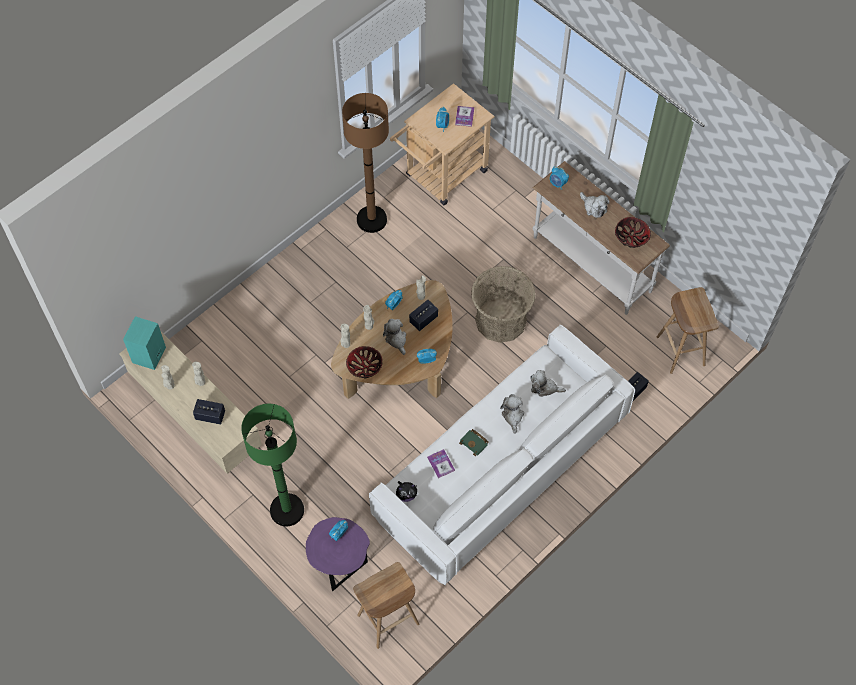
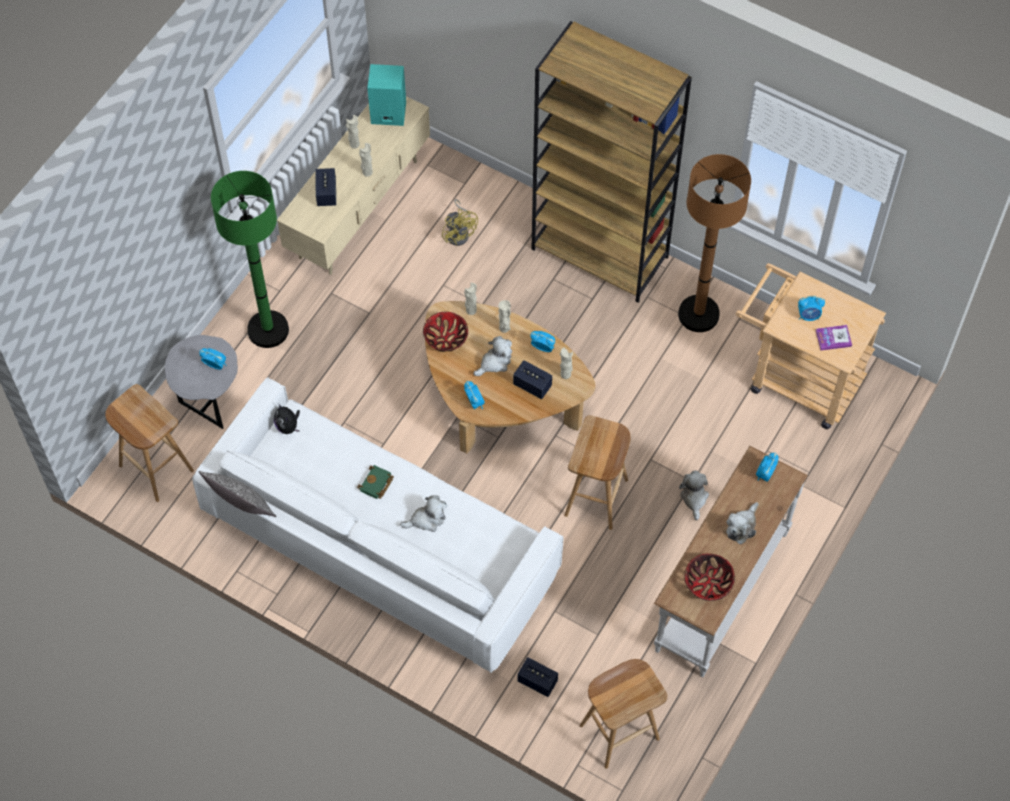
camera: 75 degrees right, 0 degrees up
purple side table [306,517,370,591] -> grey side table [165,335,238,429]
book [427,449,455,478] -> none
basket [471,266,536,343] -> brown stool [564,415,631,530]
plush toy [530,370,566,397] -> plush toy moved to [679,471,709,520]
none -> pillow [199,471,276,517]
none -> yellow fan [442,199,478,246]
none -> brown bookcase [532,21,692,303]

